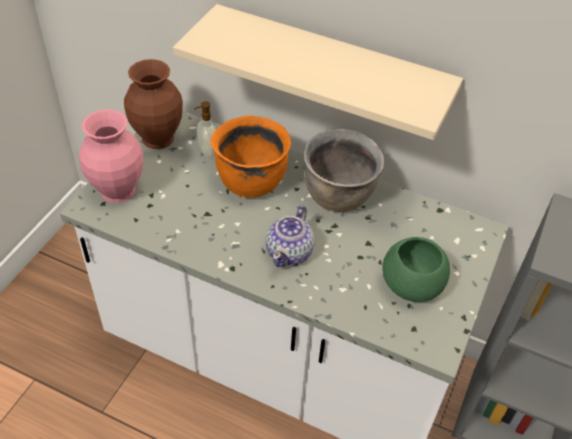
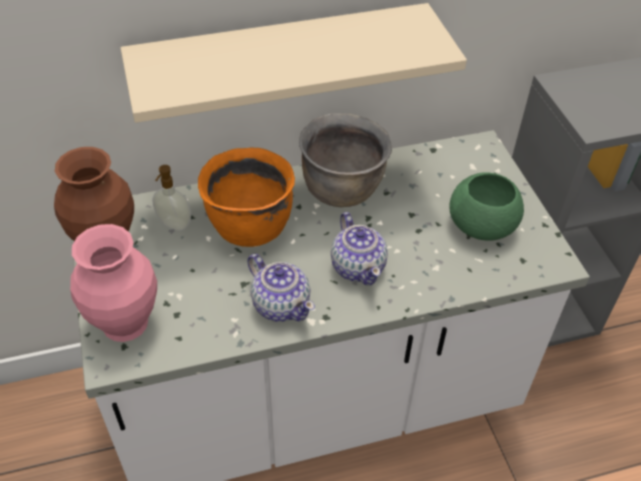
camera: 40 degrees left, 0 degrees up
none -> teapot [247,254,315,322]

